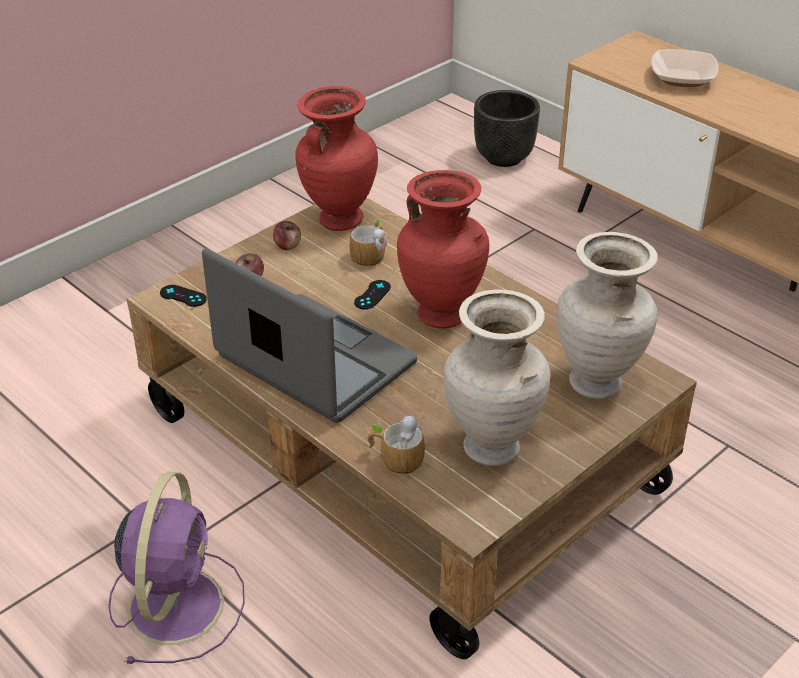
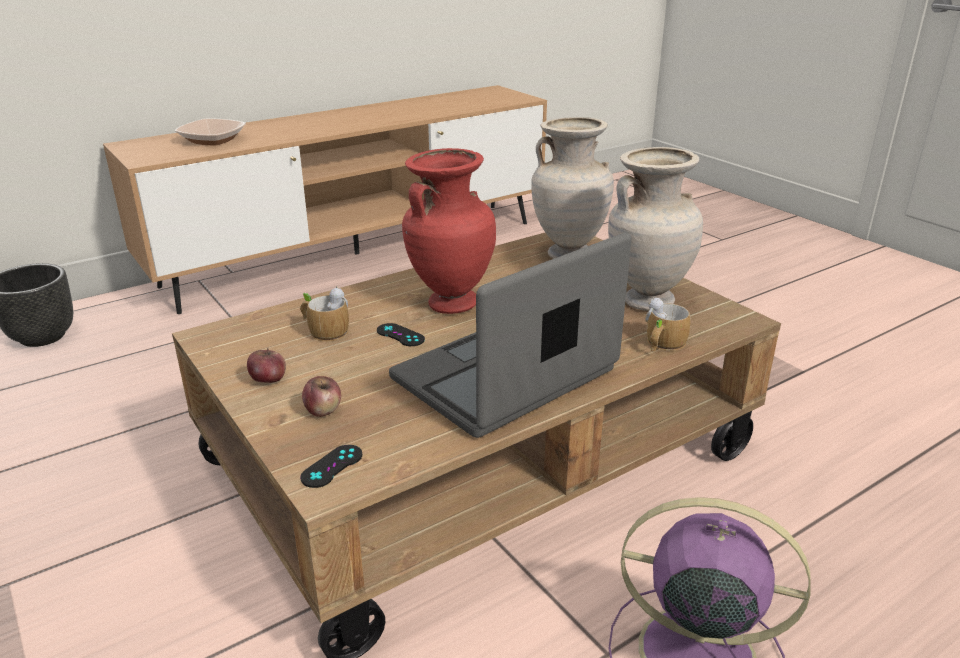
camera: 80 degrees left, 10 degrees down
red vase [295,86,378,231] -> none

